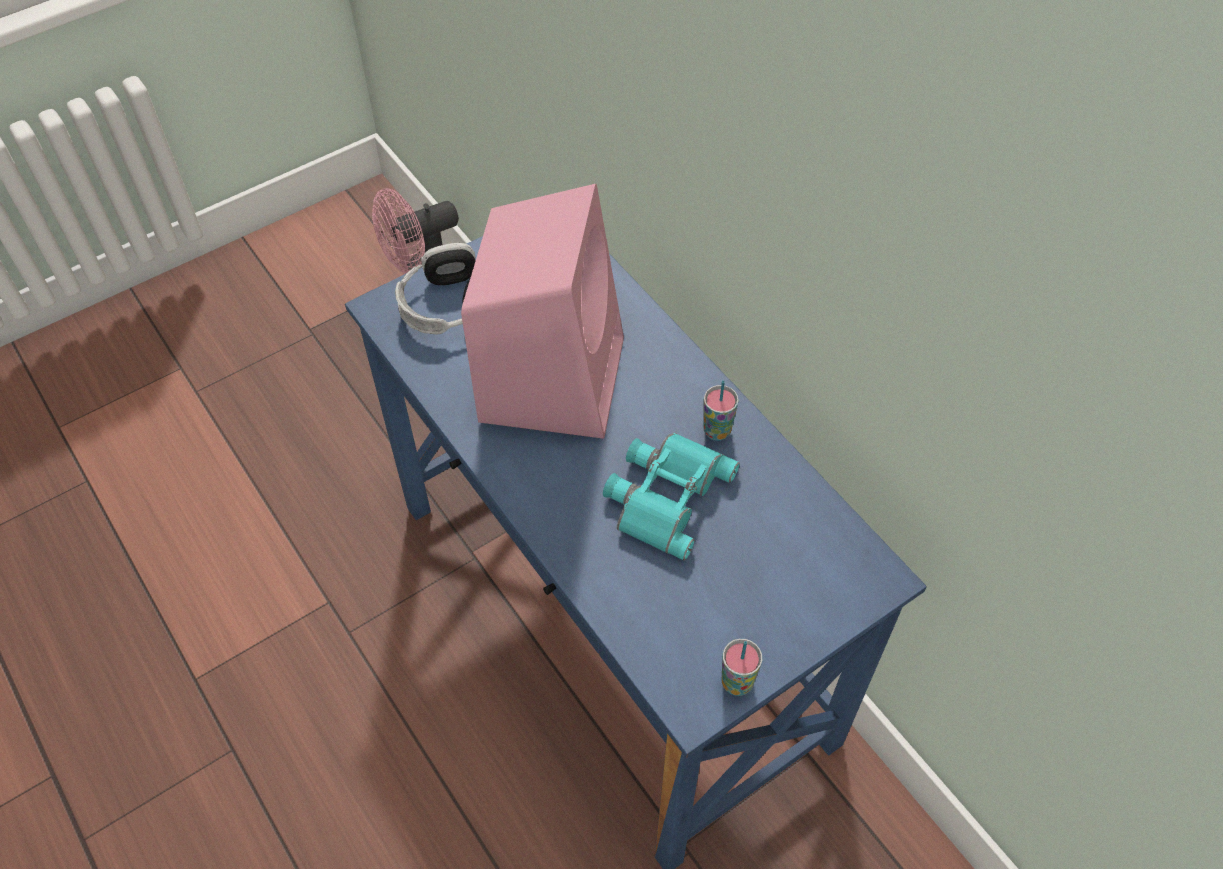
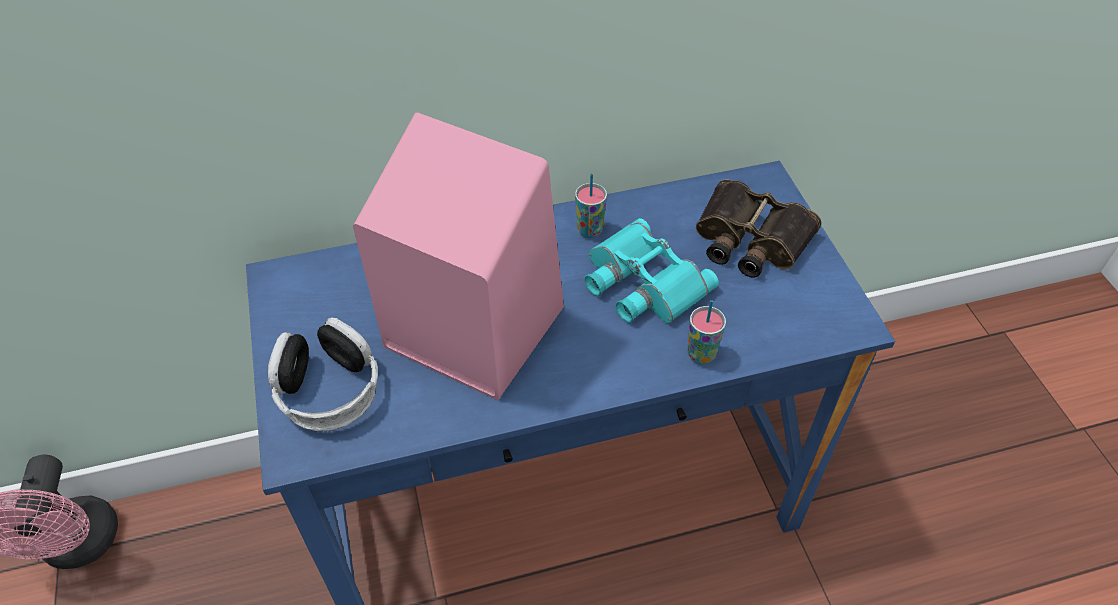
camera: 70 degrees left, 5 degrees down
cup [722,639,763,696] -> cup moved to [687,300,726,365]
none -> binoculars [696,179,822,278]

